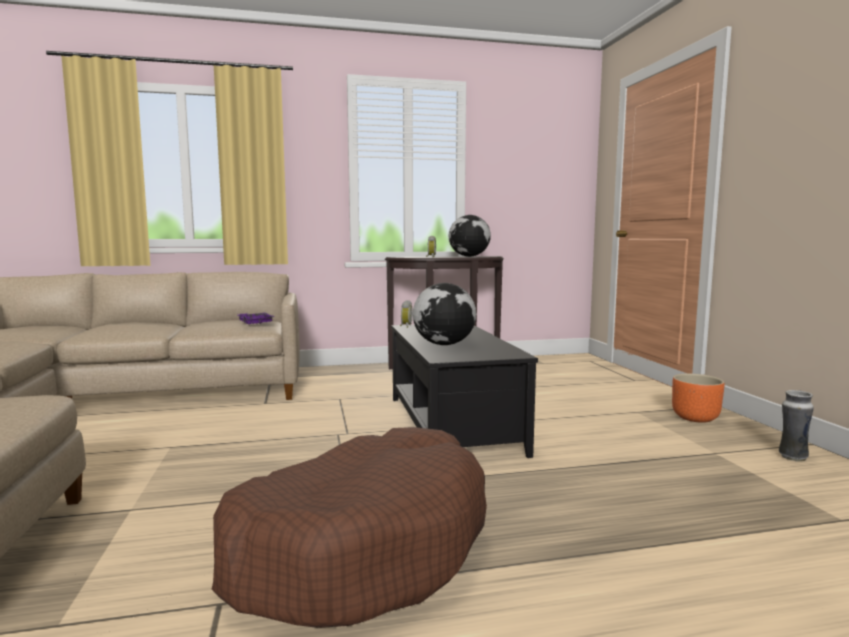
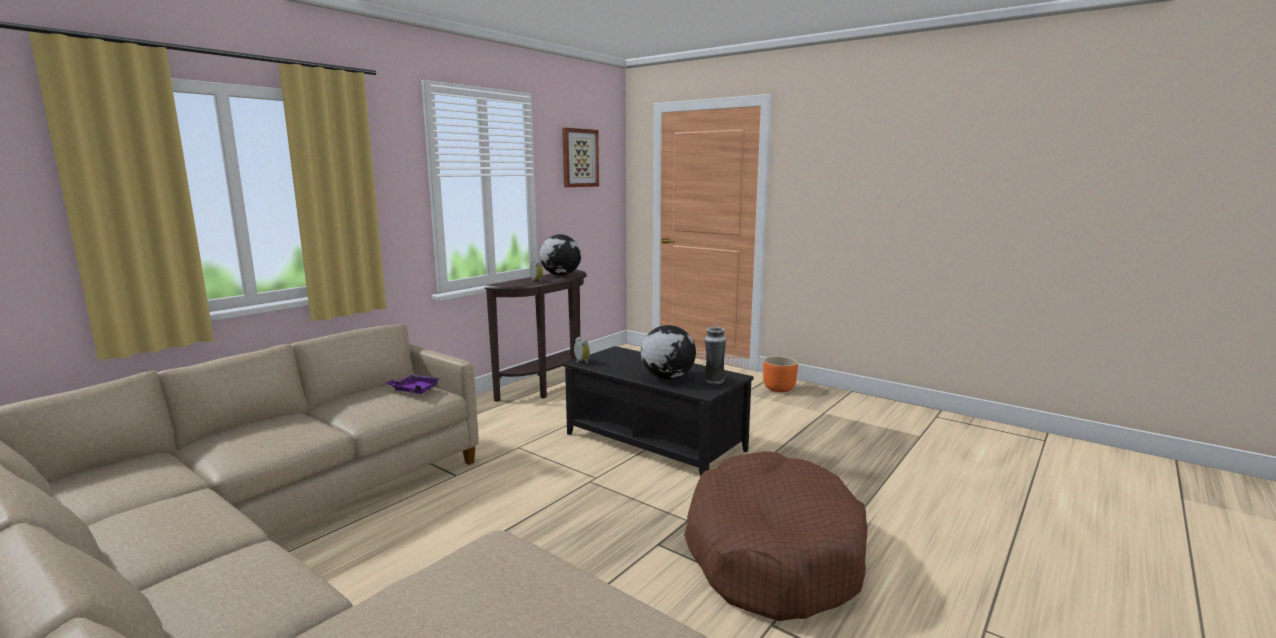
camera: 40 degrees left, 5 degrees up
vase [779,390,814,461] -> vase moved to [704,327,726,384]
none -> picture [562,128,599,187]

